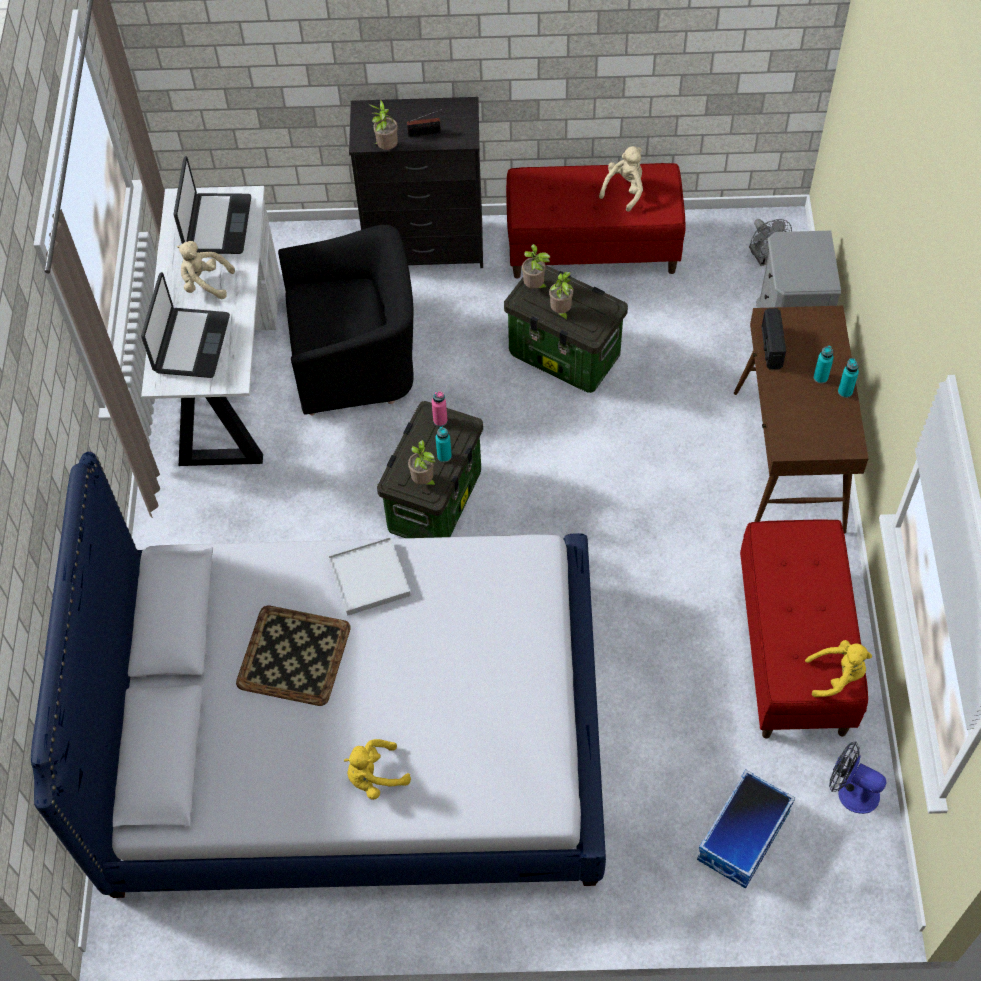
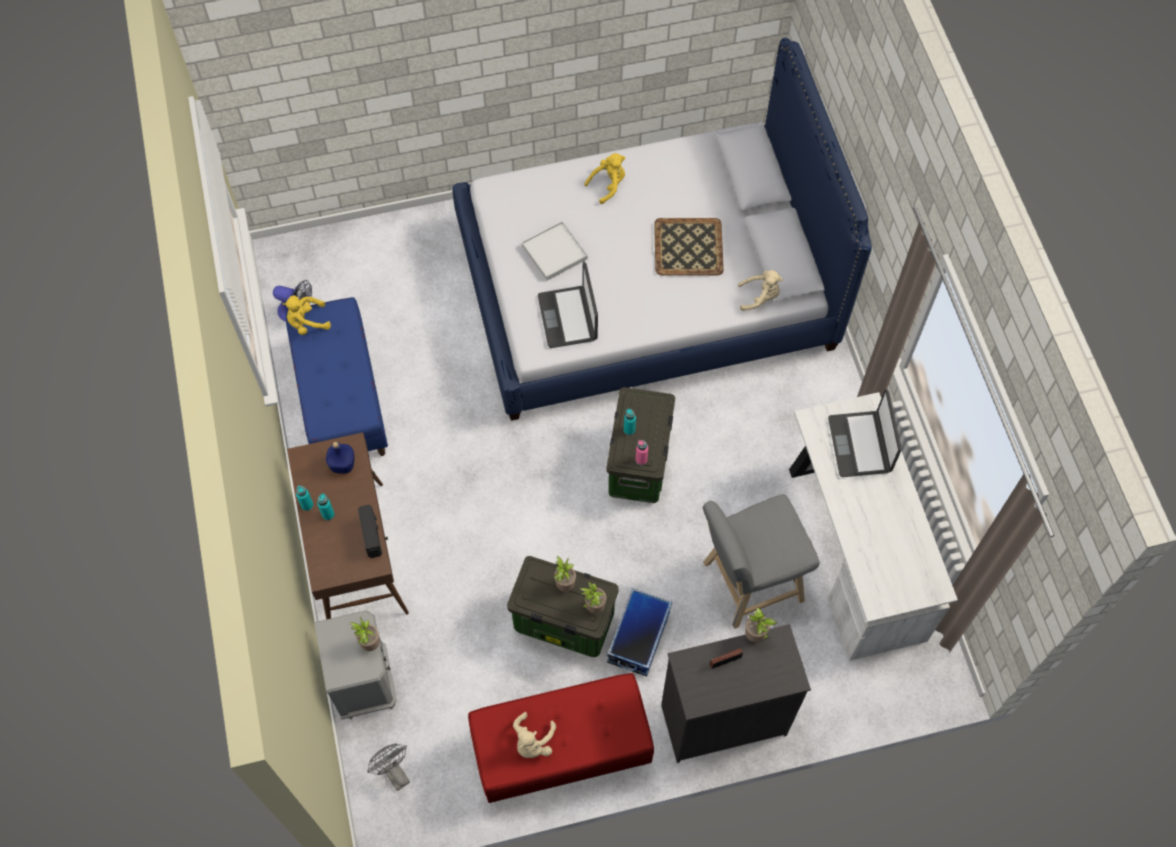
camera: 165 degrees right, 5 degrees up
laptop [173,156,251,254] -> laptop moved to [538,262,598,348]
beige plush toy [177,241,235,299] -> beige plush toy moved to [738,270,783,311]
black armchair [278,225,414,415] -> grey stool [703,494,820,629]
white tray [328,537,411,616] -> white tray moved to [522,221,588,281]
potted plant [408,440,437,488] -> potted plant moved to [350,617,380,651]
storage box [697,769,795,889] -> storage box moved to [607,588,672,676]
red bench [740,519,868,739] -> blue bench [285,297,388,456]
none -> blue bottle [326,442,354,474]

